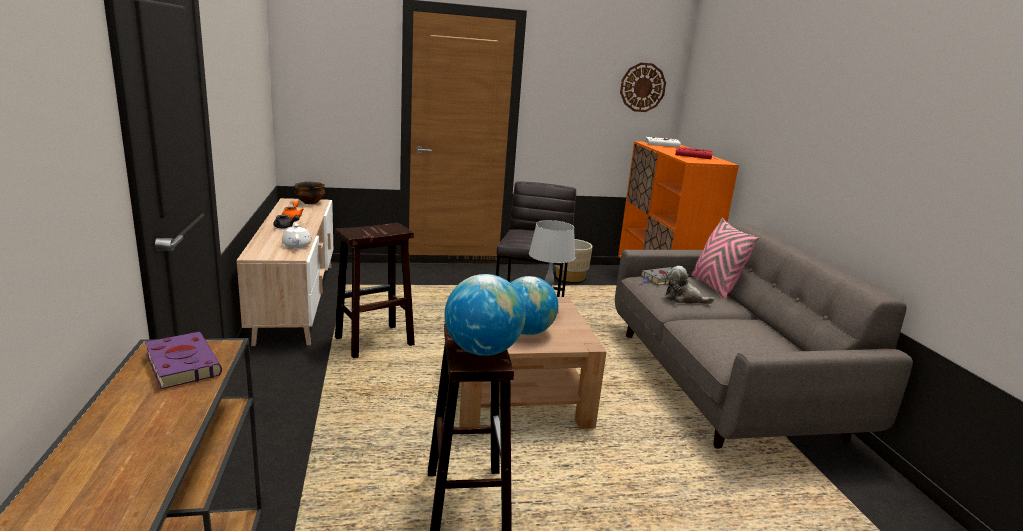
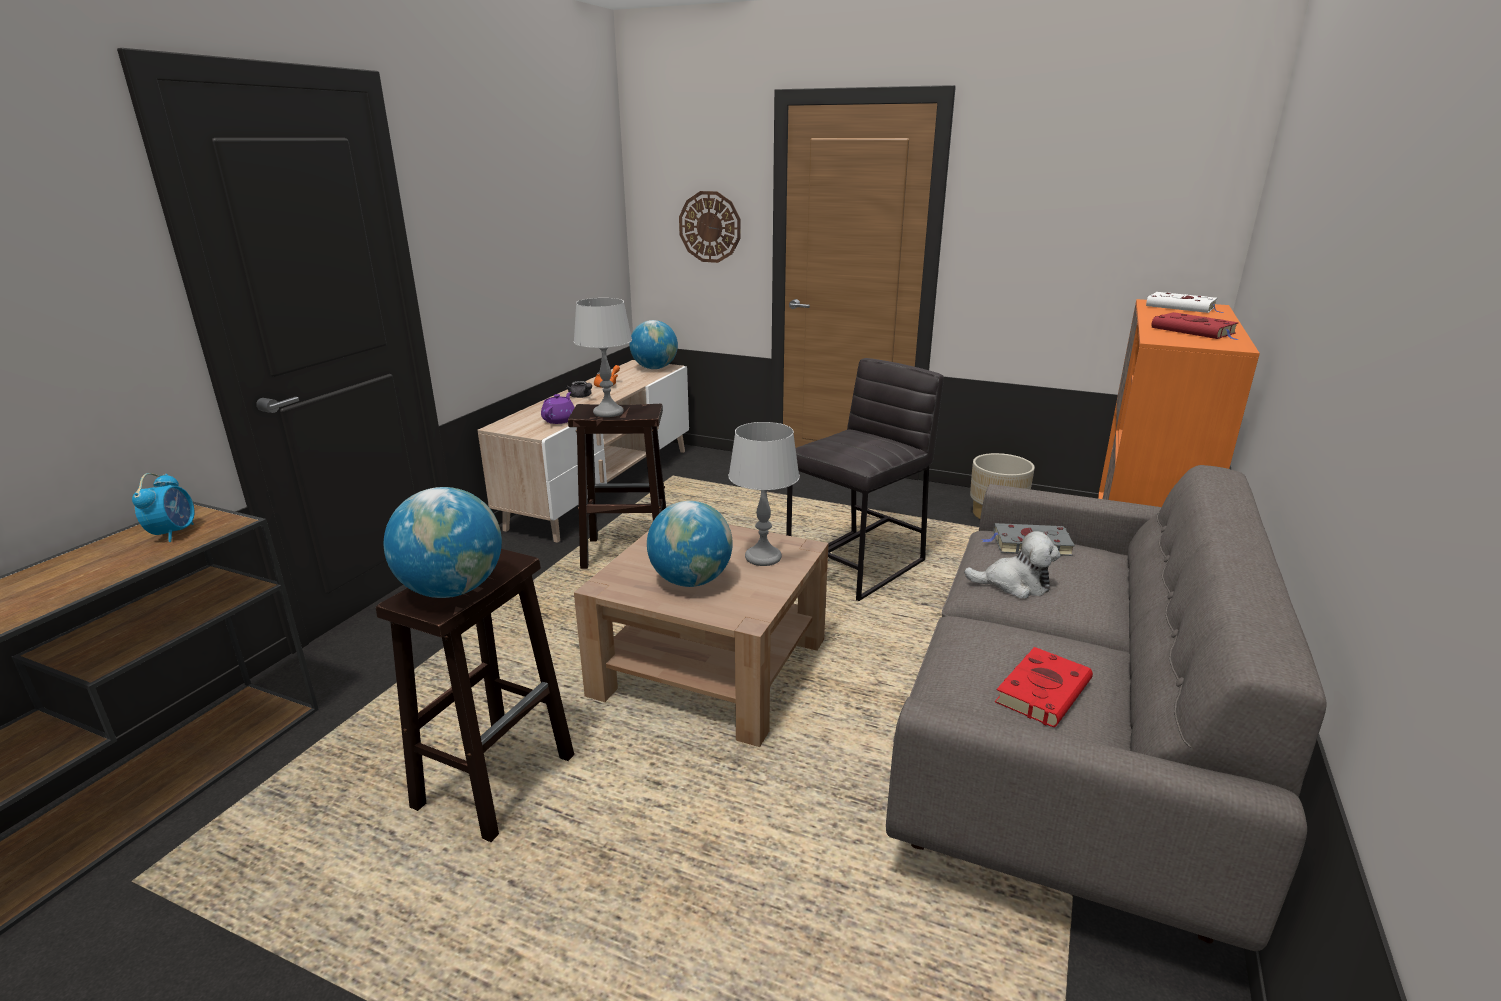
camera: 35 degrees right, 5 degrees up
purple book [145,332,222,389] -> alarm clock [132,473,194,542]
white teapot [282,223,312,248] -> purple teapot [541,392,575,424]
bowl [294,182,325,204] -> globe [629,320,678,369]
wall clock [620,63,666,112] -> wall clock moved to [679,191,741,263]
plush toy [665,266,714,304] -> plush toy turned 135 degrees clockwise [964,531,1061,599]
pink pillow [691,218,759,299] -> none
none -> grey table lamp [574,298,632,417]
none -> red book [995,647,1093,728]

